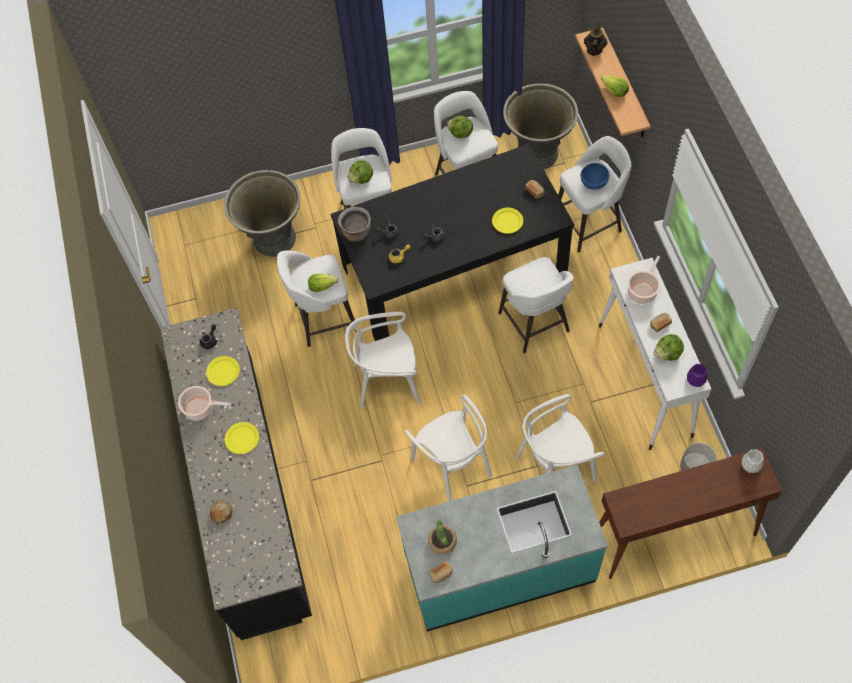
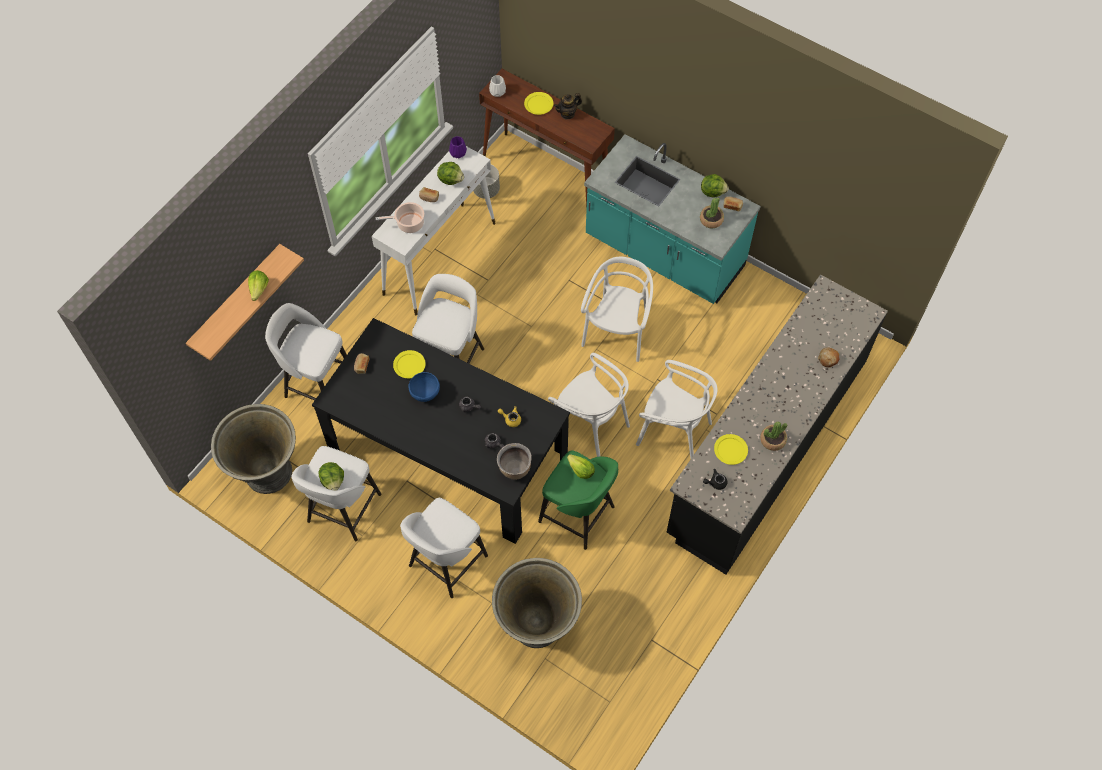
camera: 135 degrees left, 0 degrees up
cooking pot [178,386,231,420] -> potted plant [760,421,787,451]
yellow plate [225,422,259,454] -> yellow plate moved to [524,92,554,115]
white stool [277,250,357,347] -> green stool [538,450,618,550]
lettuce [347,160,373,184] -> lettuce moved to [701,174,729,198]
white chair [515,394,605,482] -> white chair moved to [636,360,717,459]
blue bowl [581,163,609,190] -> blue bowl moved to [408,372,440,402]
teapot [584,22,607,56] -> teapot moved to [554,93,582,119]

